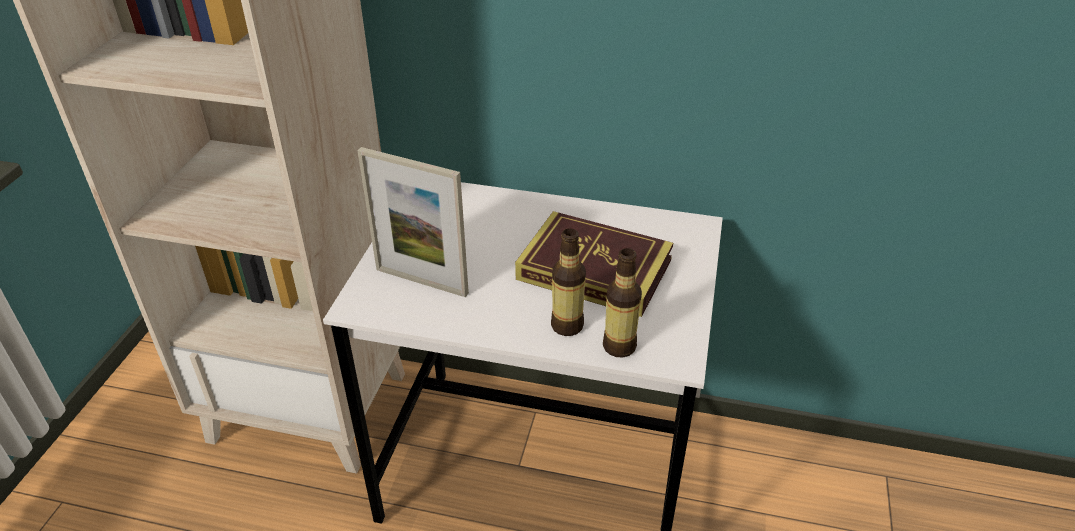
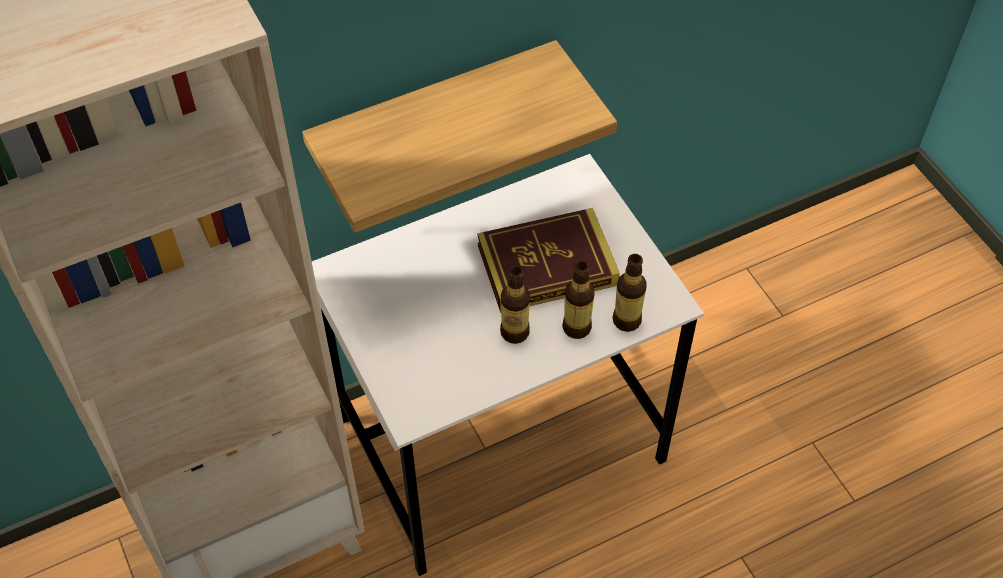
camera: 40 degrees left, 15 degrees up
picture frame [357,147,469,297] -> none
none -> shelf [302,40,617,233]
none -> bottle [500,266,530,344]

